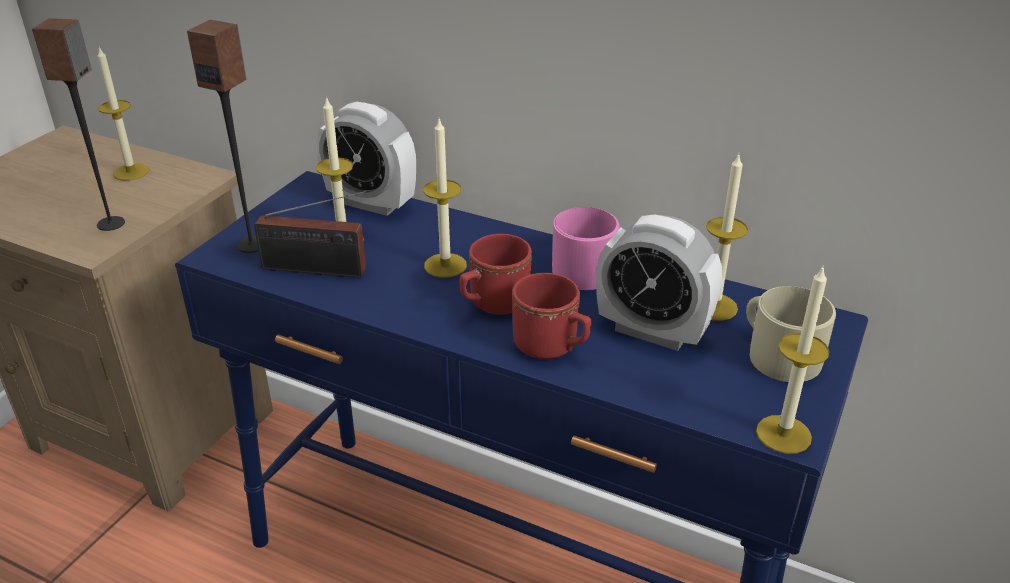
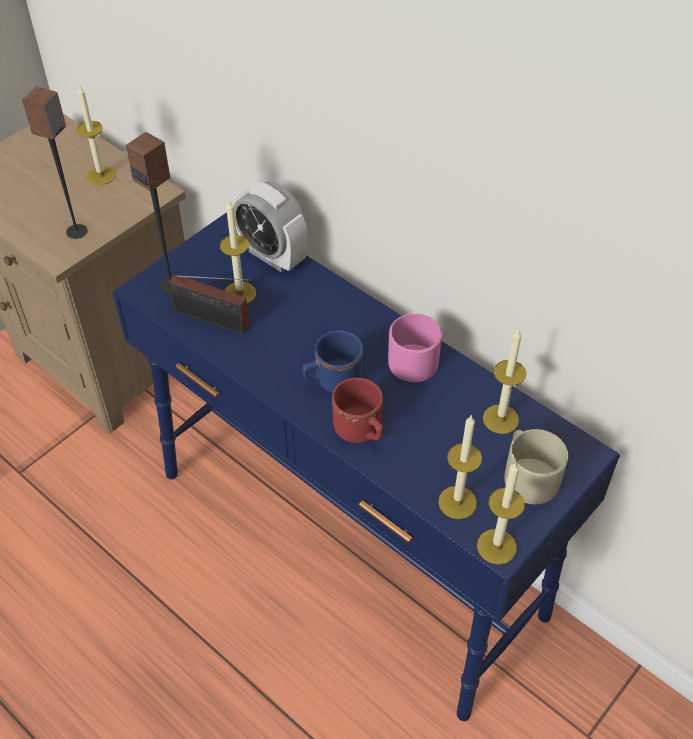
camera: 15 degrees right, 15 degrees up
candle [423,119,467,278] -> candle moved to [438,415,482,519]
red mug [460,234,532,315] -> blue mug [302,330,363,393]
alarm clock [596,215,722,351] -> none

